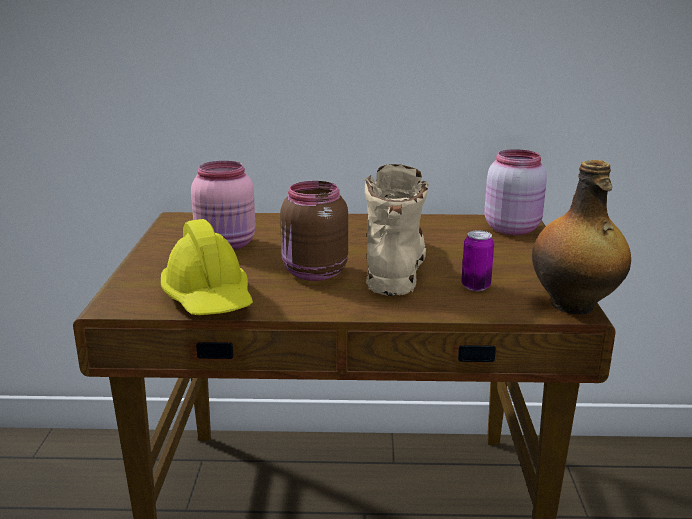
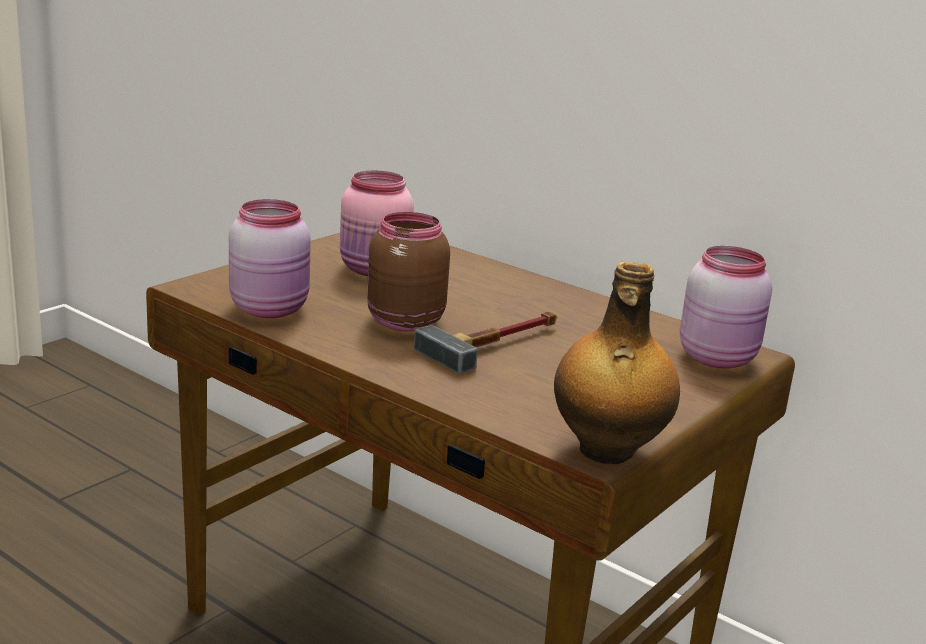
camera: 35 degrees right, 0 degrees up
yellow hard hat [161,219,253,315] -> pink jar [229,199,311,318]
beige boot [364,164,429,296] -> hammer [414,311,557,374]
can [461,230,494,291] -> none

